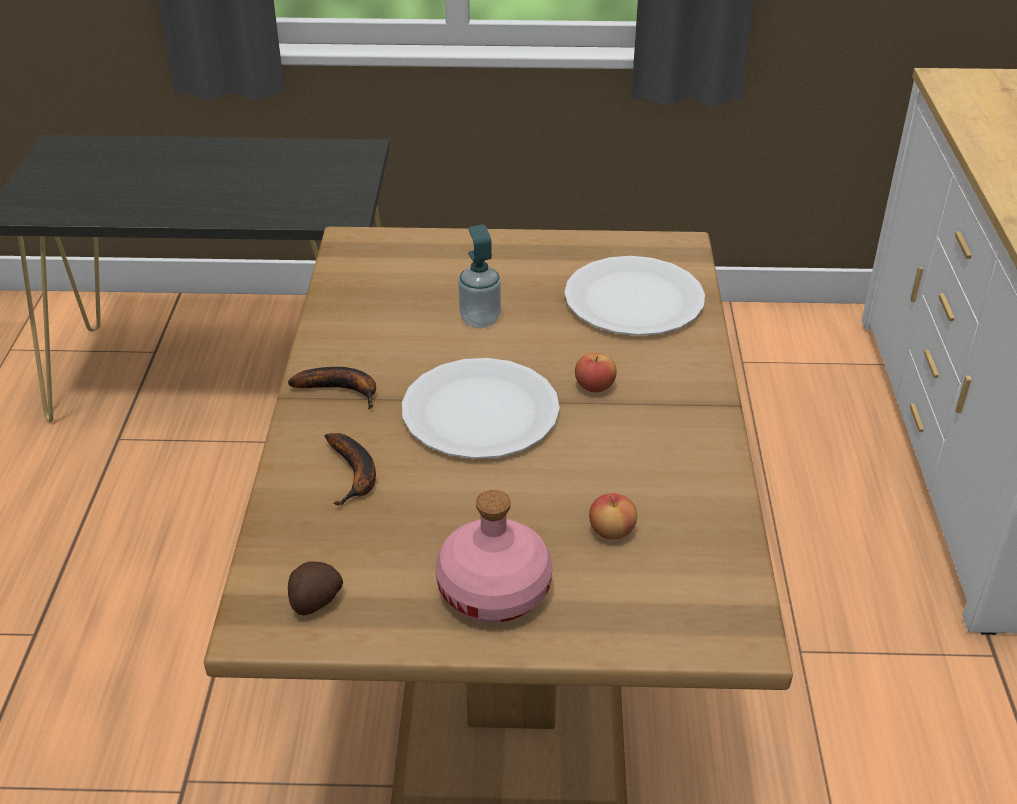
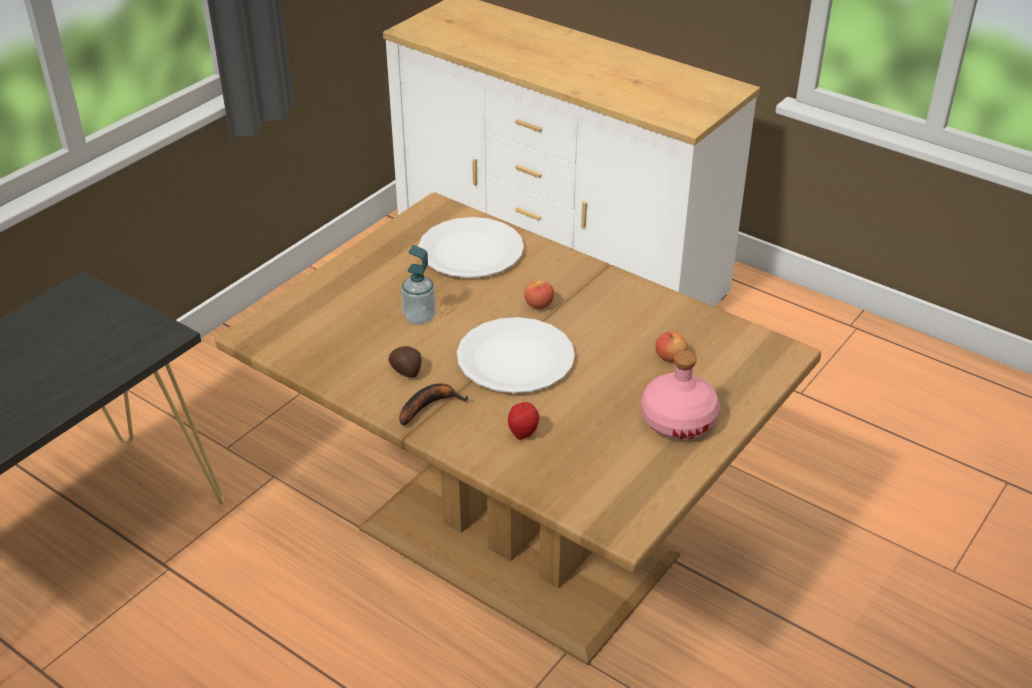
camera: 55 degrees left, 0 degrees up
potato [288,561,343,616] -> potato moved to [388,346,421,378]
banana [325,433,376,506] -> apple [508,402,539,440]

